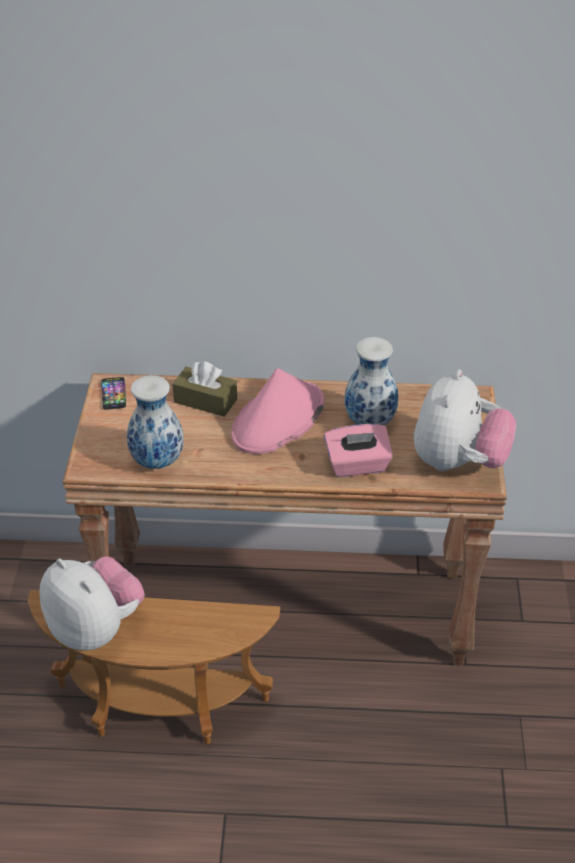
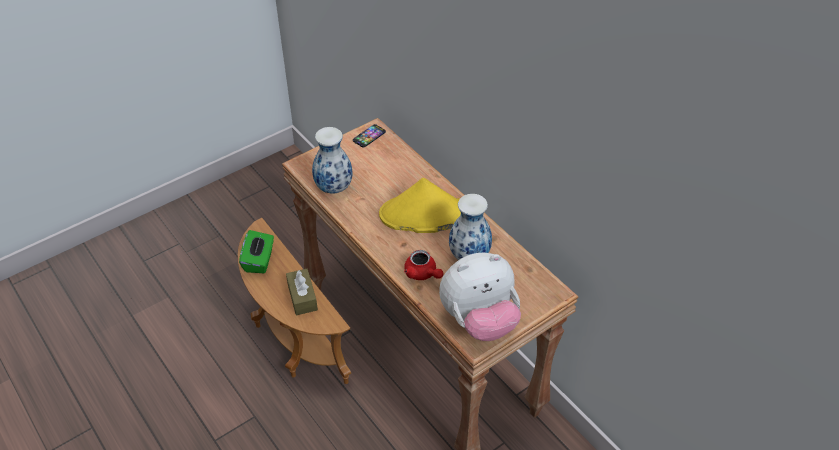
camera: 50 degrees right, 5 degrees up
plush toy [40,556,145,650] -> green tissue box [239,230,274,273]
brown tissue box [172,361,237,417] -> brown tissue box moved to [286,269,318,315]
pink hat [231,368,324,454] -> yellow hat [379,178,461,233]
pink tissue box [324,424,393,477] -> red teapot [404,250,444,280]

